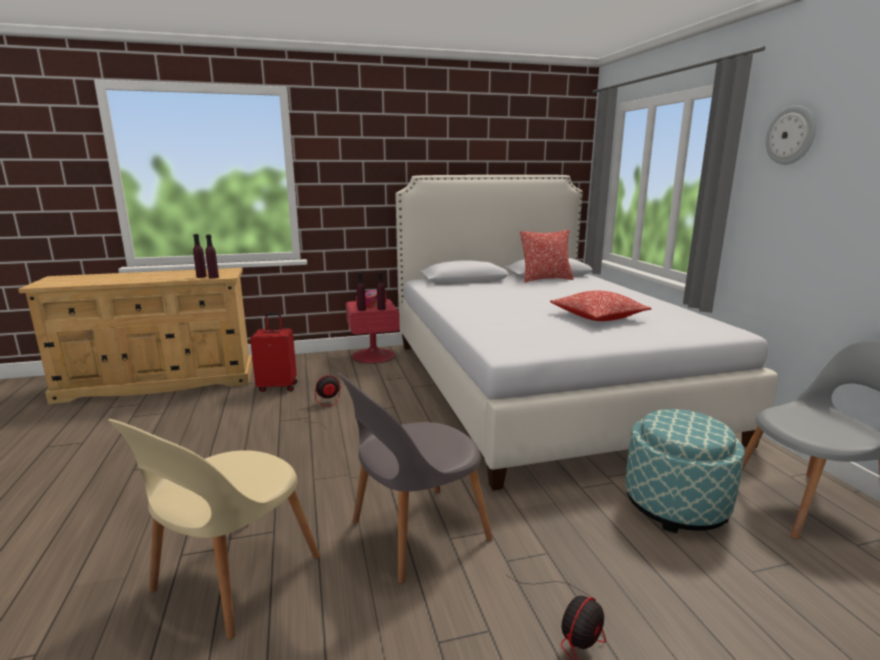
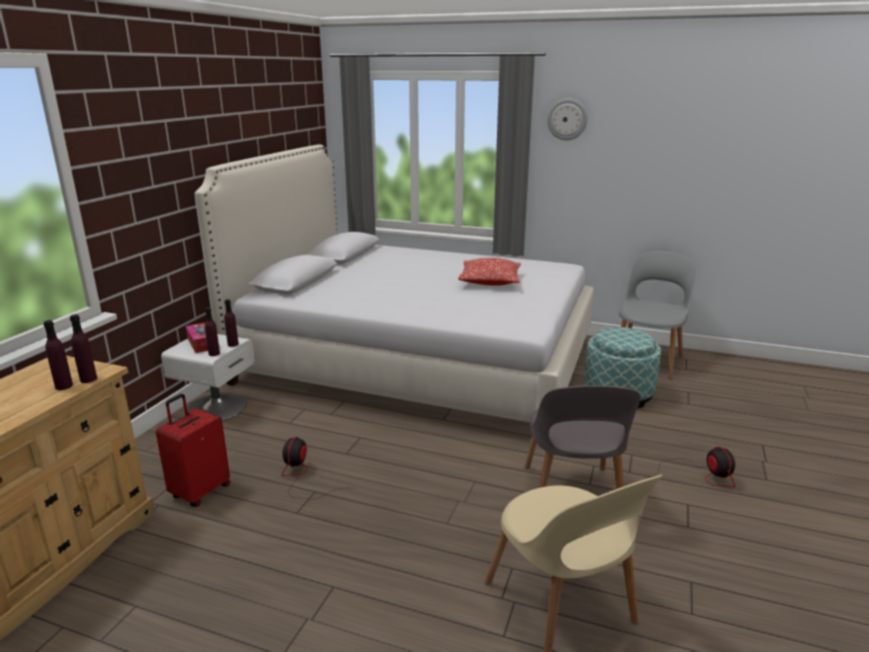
camera: 55 degrees left, 5 degrees up
red nightstand [346,299,400,364] -> white nightstand [161,334,254,420]
pillow [520,230,574,282] -> none

